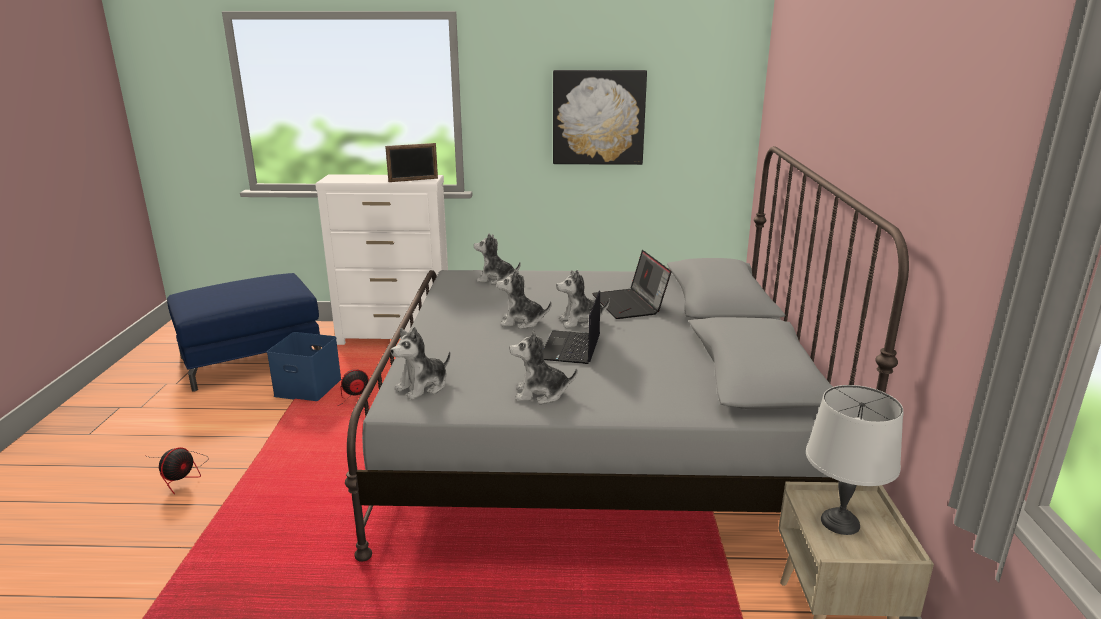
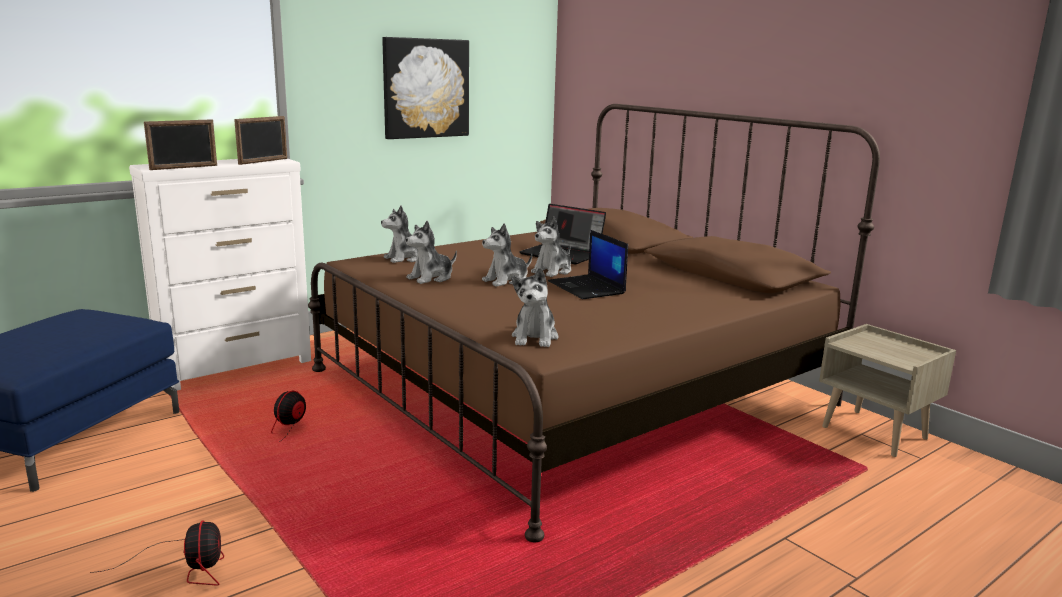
camera: 40 degrees left, 5 degrees down
blue storage box [267,332,341,401] -> none
grey bed [345,146,909,562] -> brown bed [308,104,880,543]
plush toy [509,330,577,404] -> plush toy moved to [405,221,457,284]
grey table lamp [806,385,904,535] -> none
none -> picture frame [144,119,217,170]

